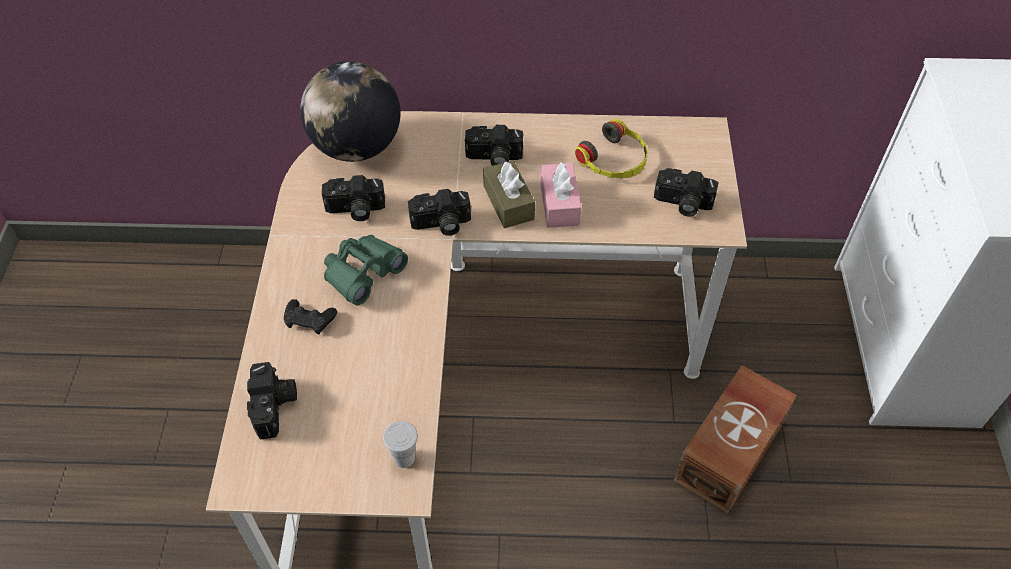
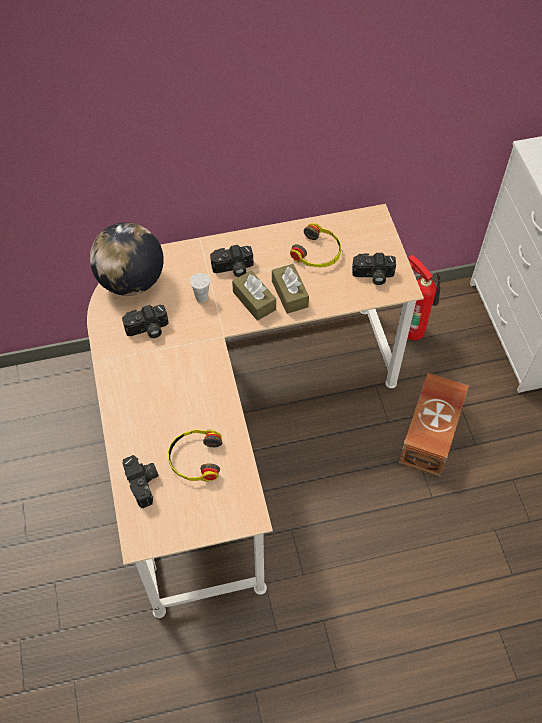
camera: 15 degrees left, 5 degrees up
black game controller [284,299,337,334] -> none
green binoculars [324,235,408,305] -> none
white cup [383,421,418,468] -> white cup moved to [190,273,210,303]
camera [408,189,471,236] -> none
pink tissue box [540,162,581,228] -> brown tissue box [272,264,309,314]
none -> headphones [168,429,223,481]
none -> fire extinguisher [408,255,441,340]

